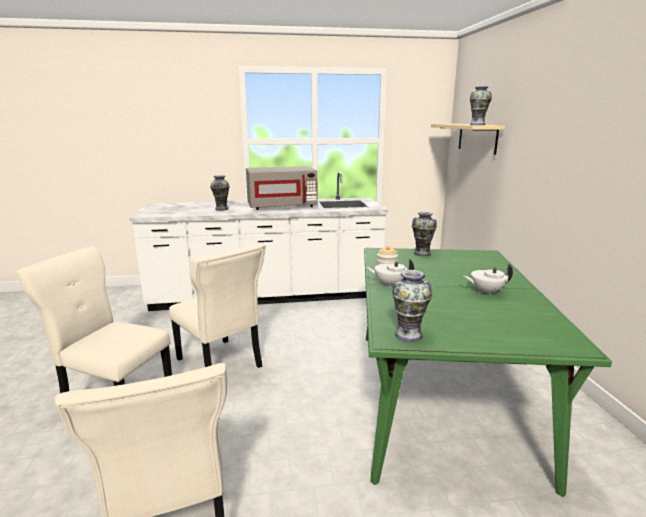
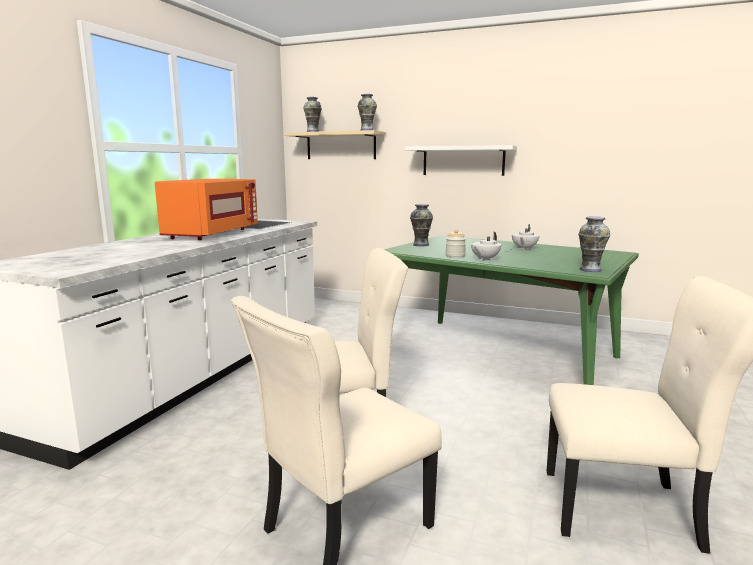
camera: 60 degrees left, 5 degrees down
vase [210,175,230,211] -> vase moved to [303,97,322,132]
grey microwave [246,166,318,210] -> orange microwave [155,179,258,240]
none -> white shelf [405,145,517,176]

